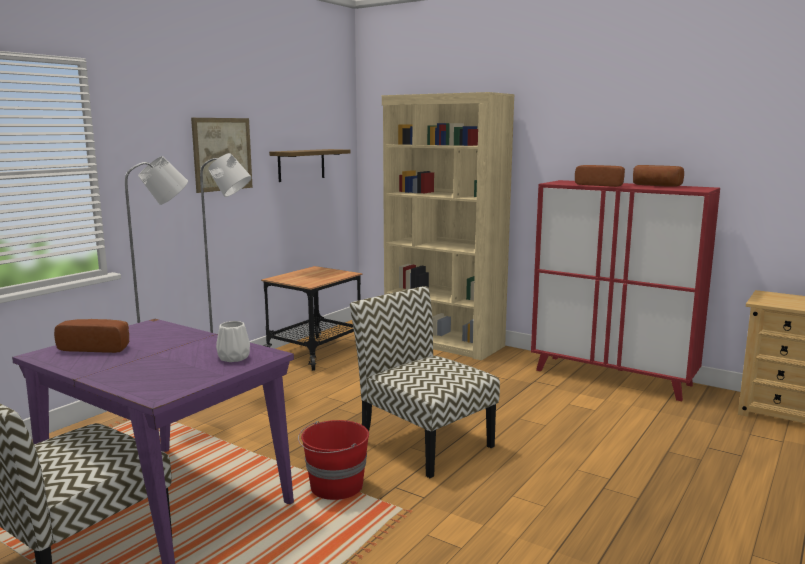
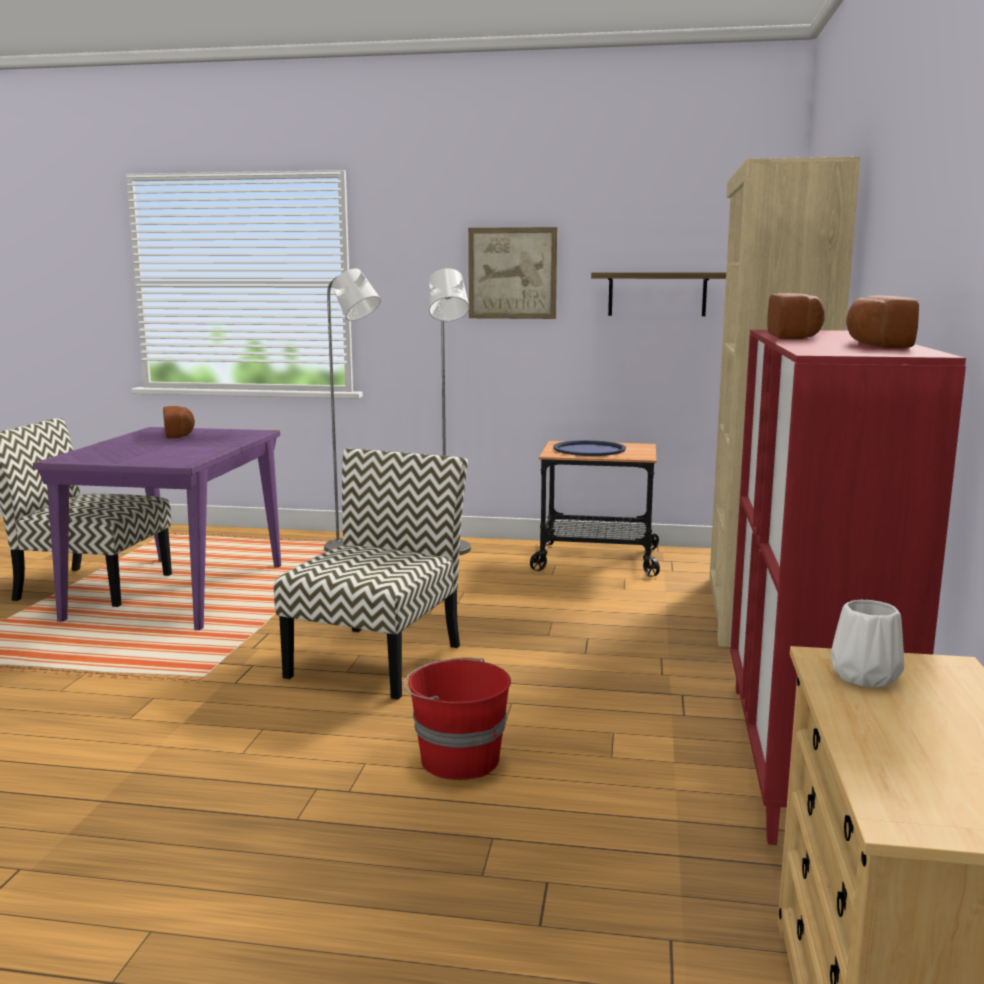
camera: 65 degrees right, 0 degrees up
white vase [216,321,250,362] -> white vase moved to [831,600,904,687]
red bucket [298,420,369,500] -> red bucket moved to [403,658,511,780]
none -> blue tray [553,440,626,456]

